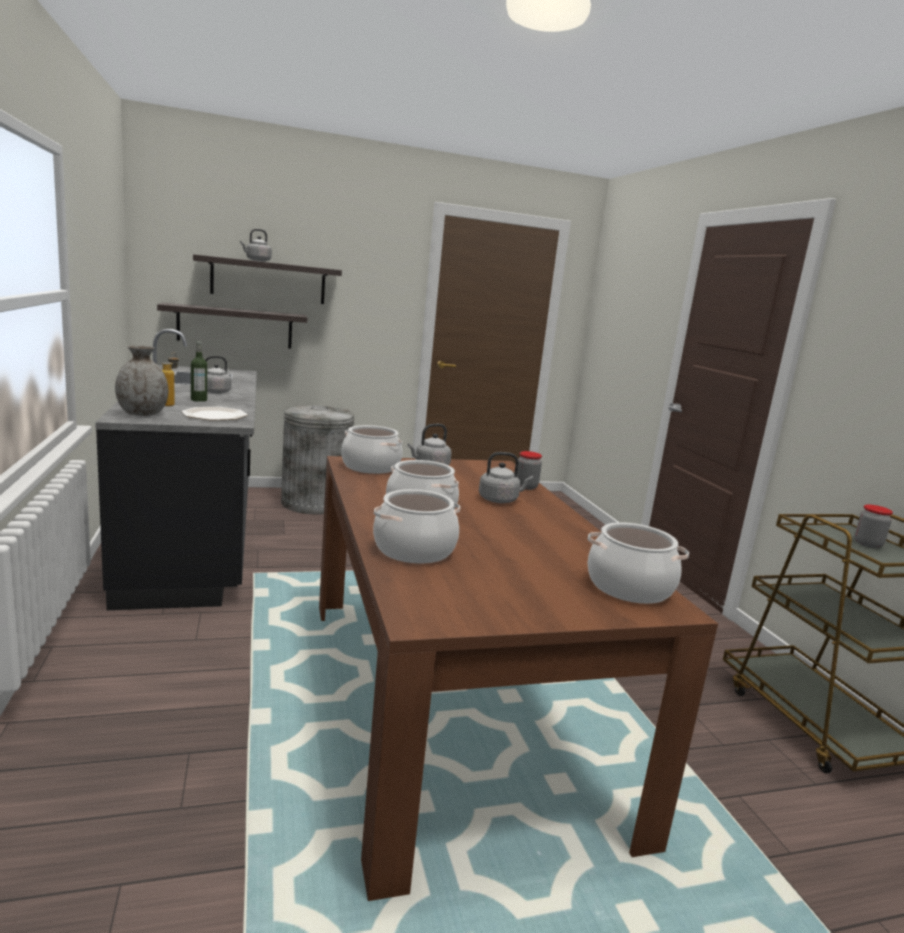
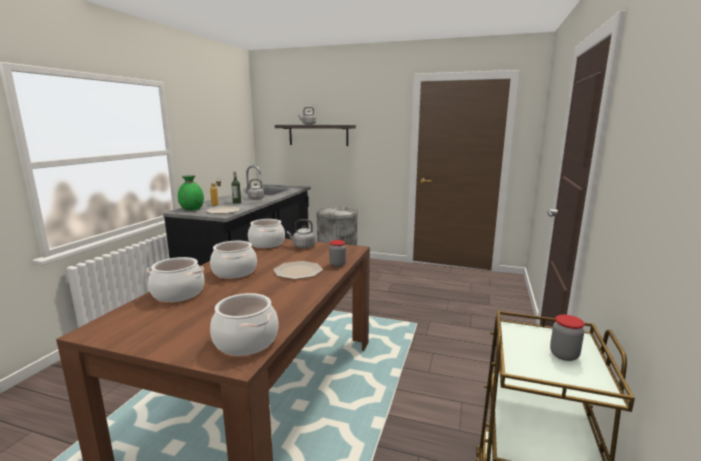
camera: 35 degrees right, 0 degrees up
grey vase [115,345,168,416] -> green vase [178,175,204,211]
shelf [157,303,307,349] -> none
grey kettle [479,452,533,503] -> plate [273,261,323,279]

